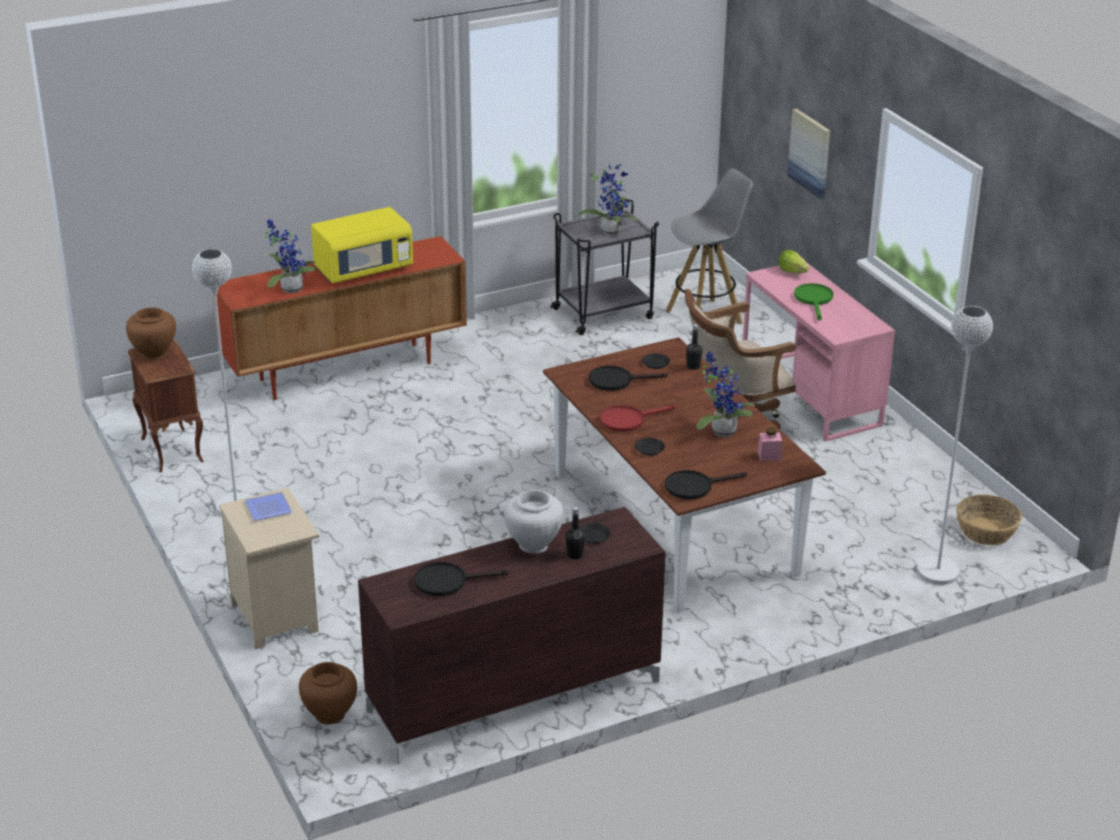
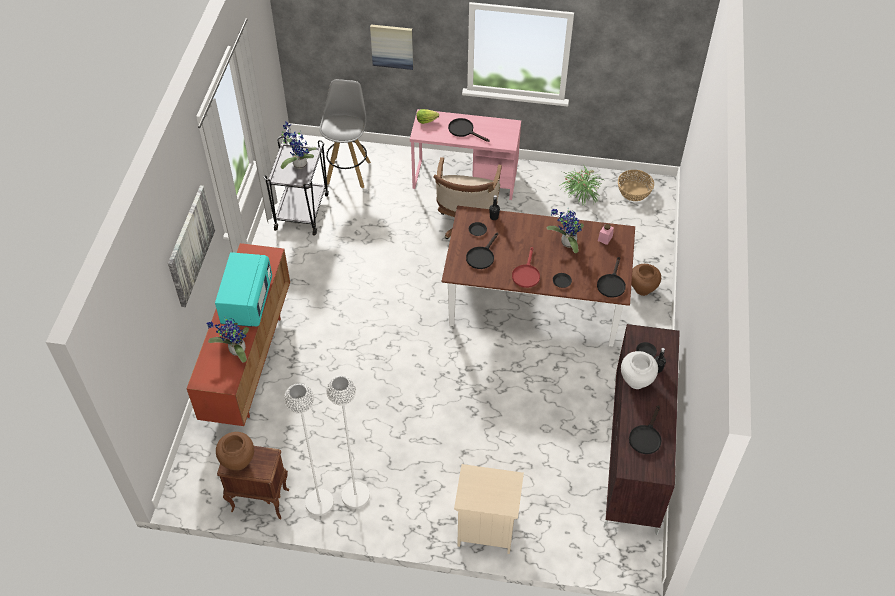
camera: 55 degrees left, 20 degrees up
plate [244,492,292,521] -> none
brown vase [299,662,357,724] -> brown vase moved to [631,264,661,296]
yellow microwave [311,207,413,283] -> turquoise microwave [215,252,272,327]
green frying pan [794,283,833,321] -> black frying pan [448,118,490,142]
white floor lamp [917,306,993,585] -> white floor lamp moved to [284,383,334,516]
none -> picture [168,186,215,307]
none -> potted plant [559,164,603,204]

